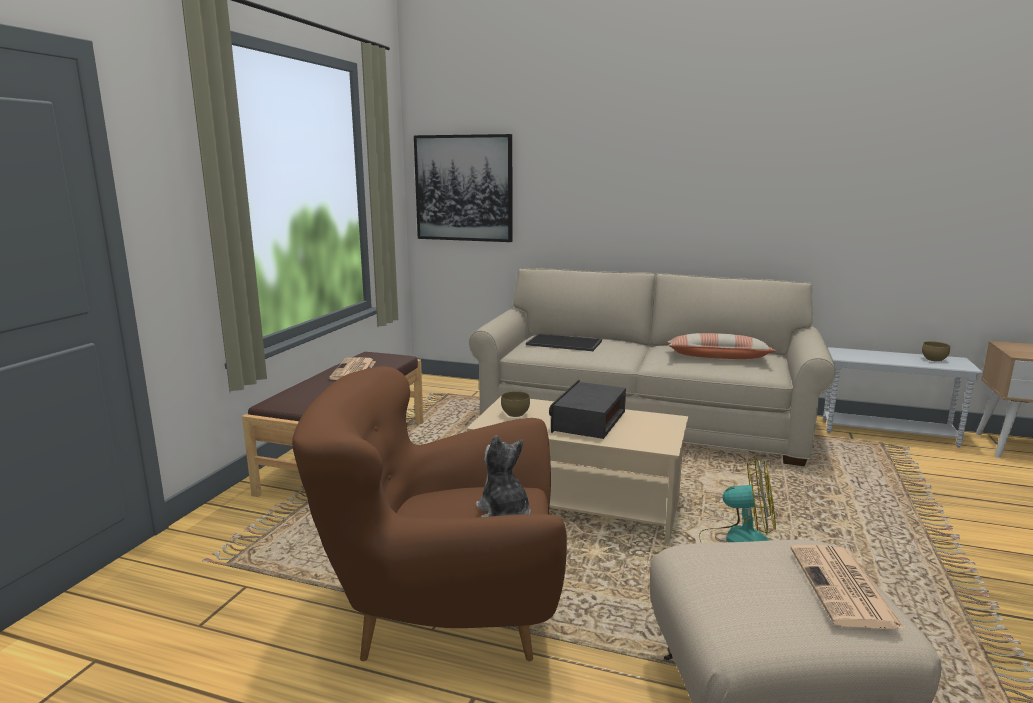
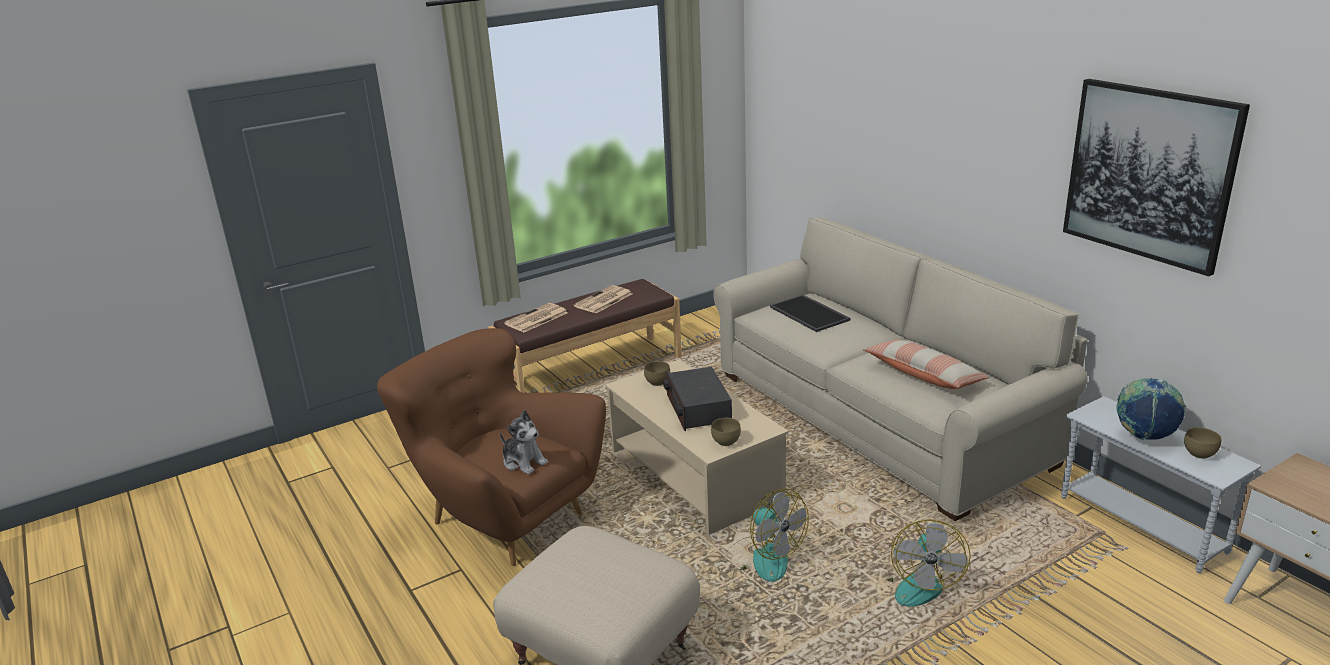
camera: 40 degrees right, 10 degrees up
picture [414,134,512,242] -> picture moved to [1063,79,1250,276]
plush toy [476,435,531,517] -> plush toy turned 120 degrees clockwise [500,410,548,475]
radio [549,380,626,439] -> radio turned 75 degrees counterclockwise [663,367,732,431]
newspaper [790,545,905,629] -> newspaper moved to [504,303,568,332]
none -> brown bowl [711,418,741,446]
none -> fan [886,520,971,607]
none -> globe [1117,378,1186,440]

